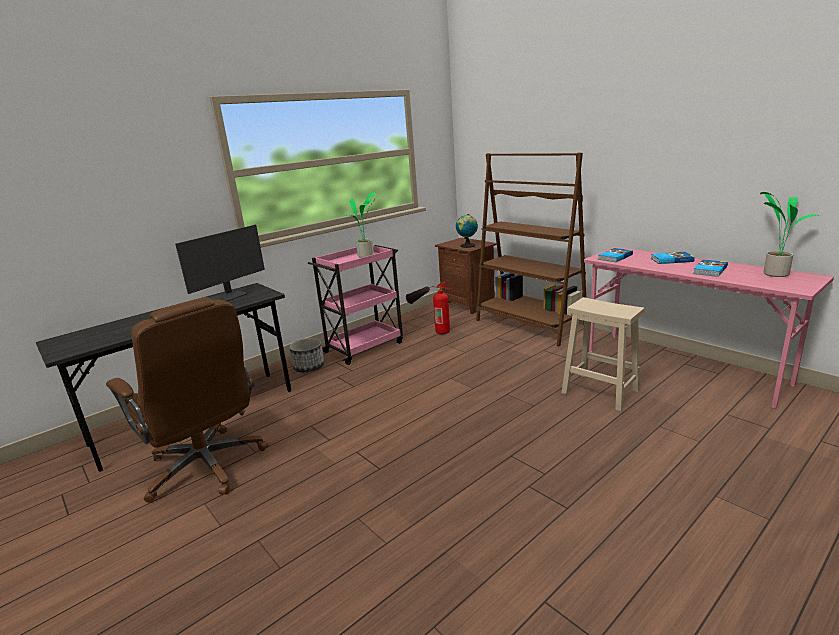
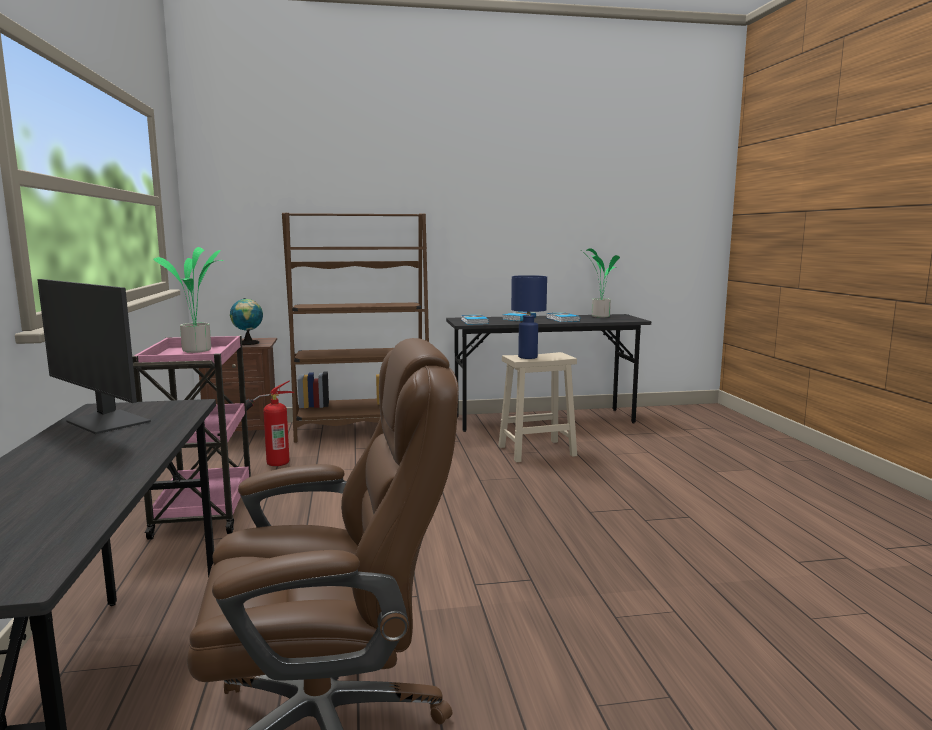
camera: 60 degrees left, 10 degrees down
monitor [175,225,265,302] -> monitor turned 150 degrees clockwise [37,279,151,434]
planter [289,338,324,372] -> none
pink desk [584,247,834,408] -> grey desk [446,314,651,432]
none -> blue table lamp [511,275,547,359]

